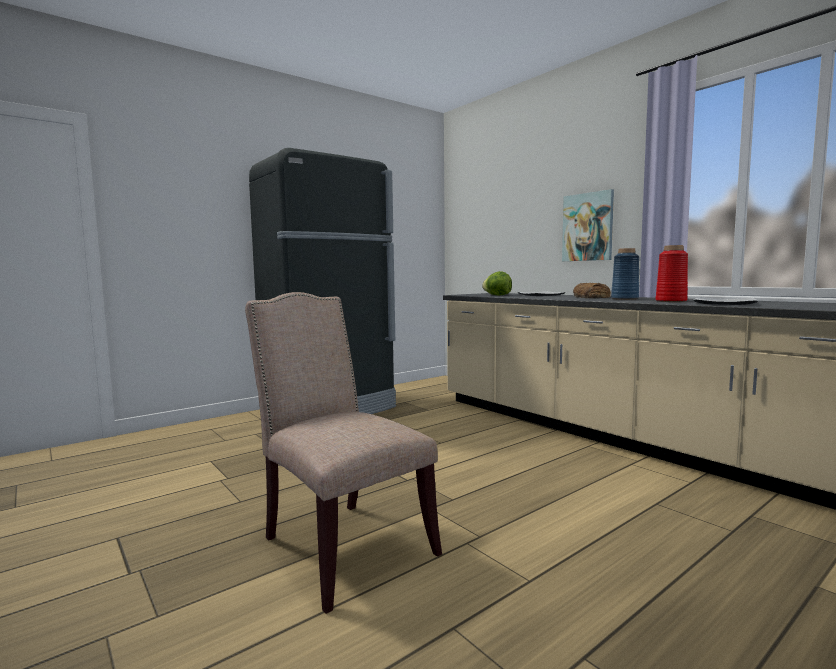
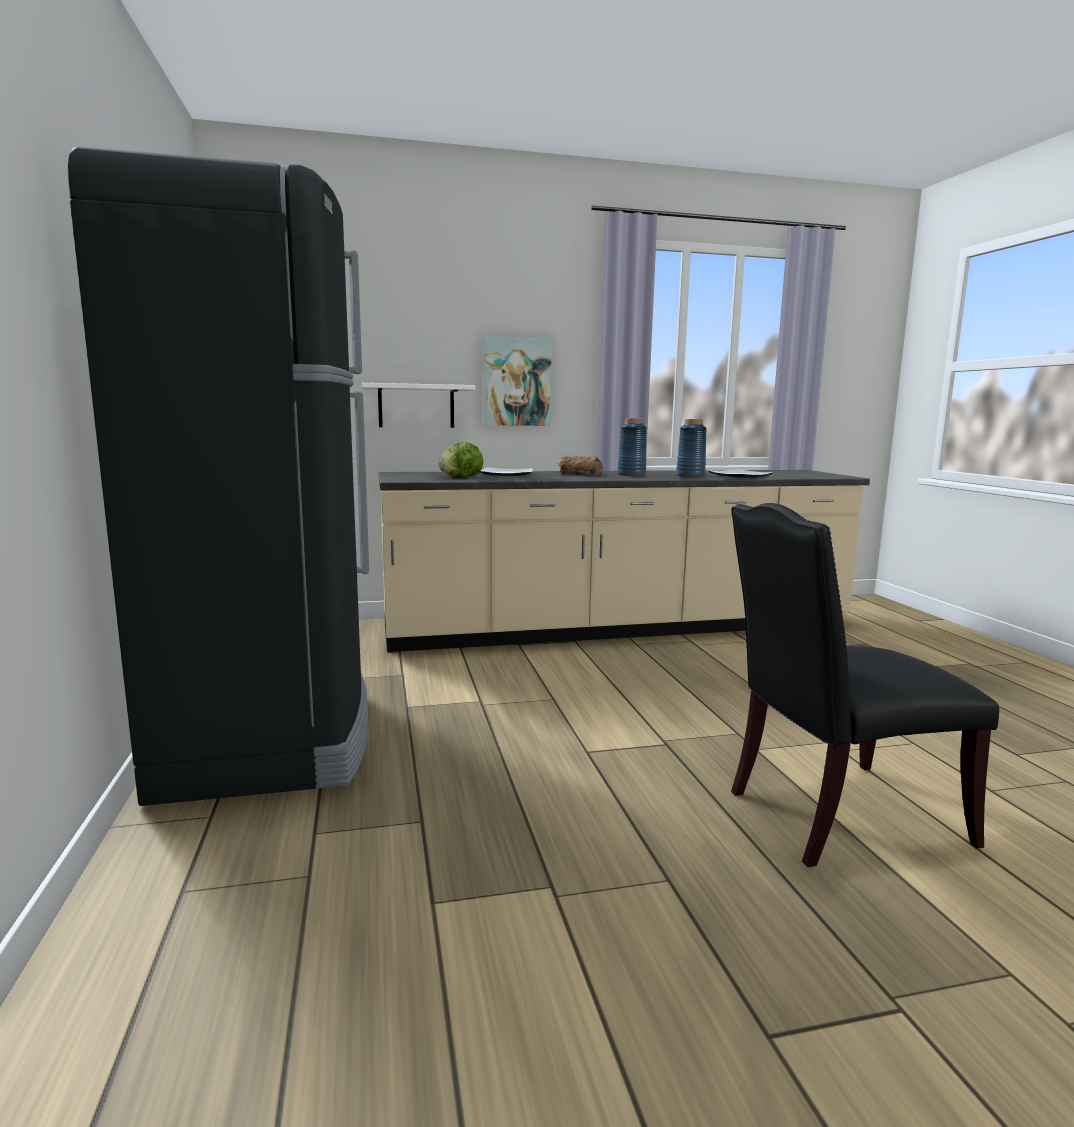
camera: 65 degrees left, 5 degrees up
beige chair [245,292,442,614] -> black chair [731,503,999,867]
red vase [655,245,688,302] -> blue vase [676,419,707,477]
none -> white shelf [361,383,475,428]

